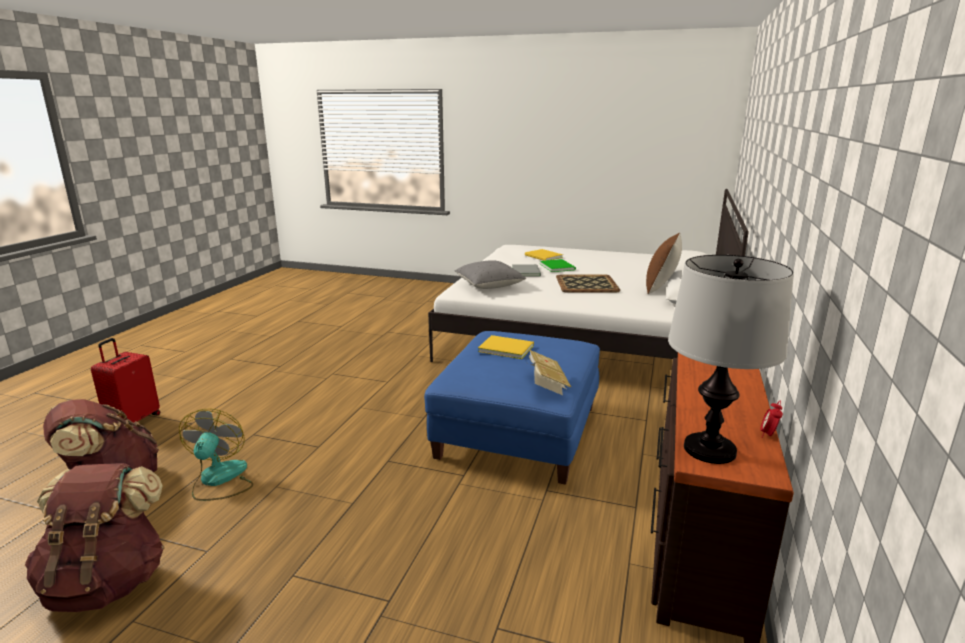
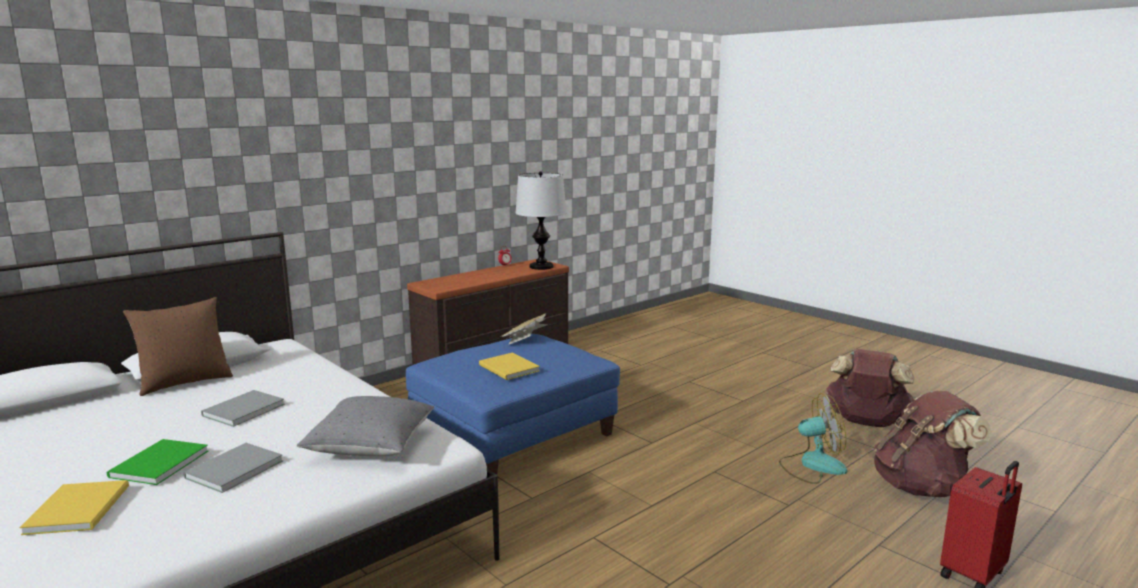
camera: 150 degrees left, 5 degrees down
fan [179,408,253,501] -> fan turned 120 degrees counterclockwise [779,393,848,484]
tray [556,274,620,293] -> grey book [201,390,285,427]

